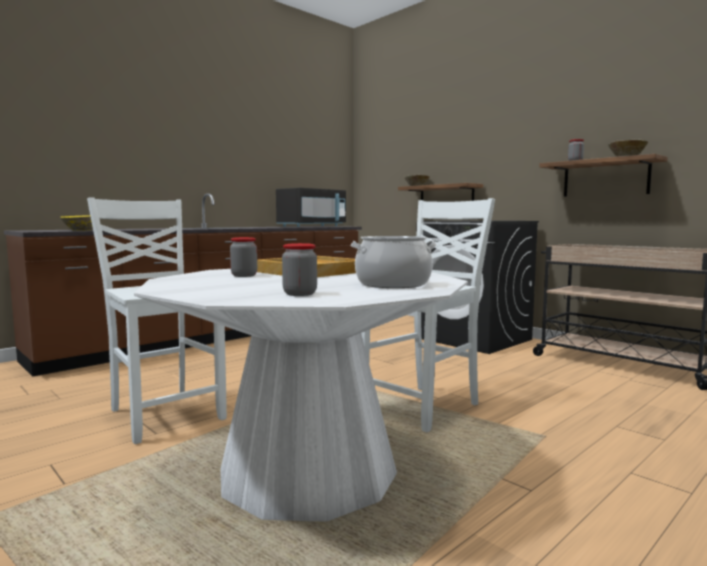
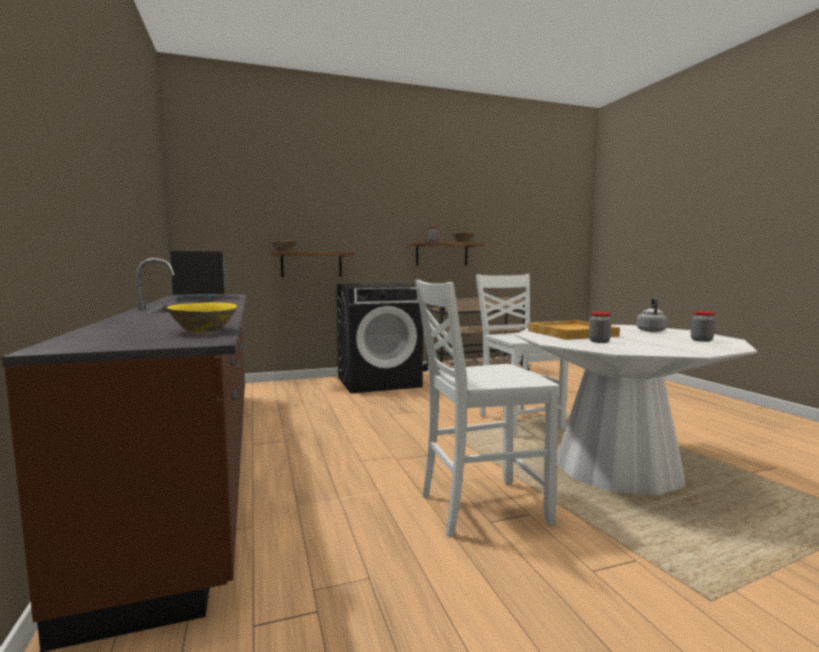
camera: 65 degrees left, 0 degrees up
cooking pot [350,236,437,288] -> grey kettle [637,298,667,332]

